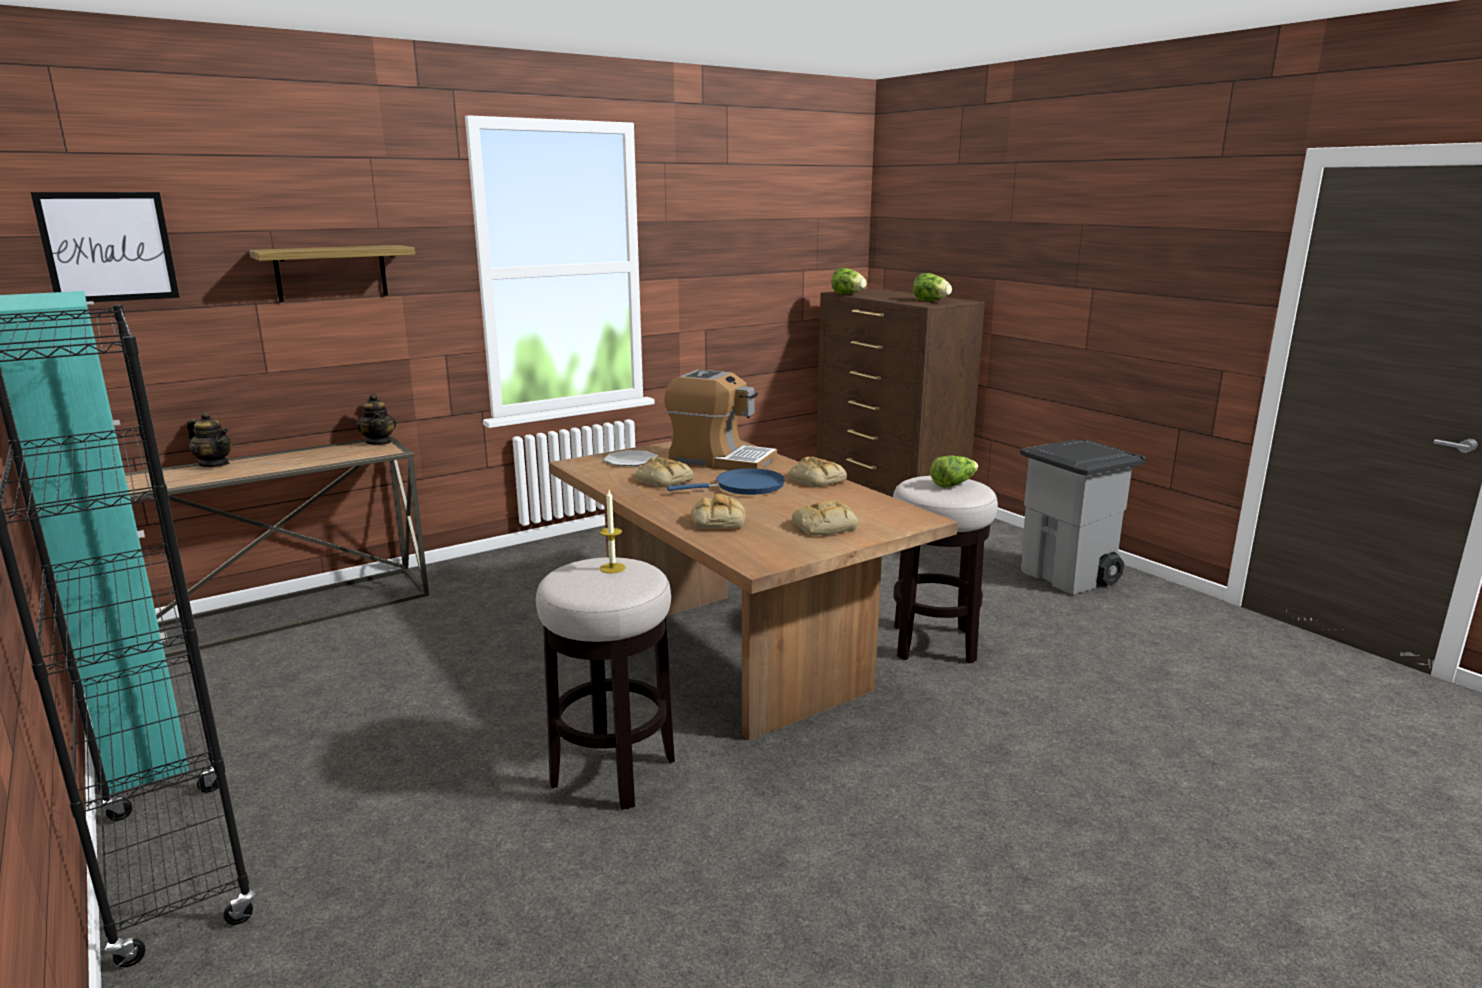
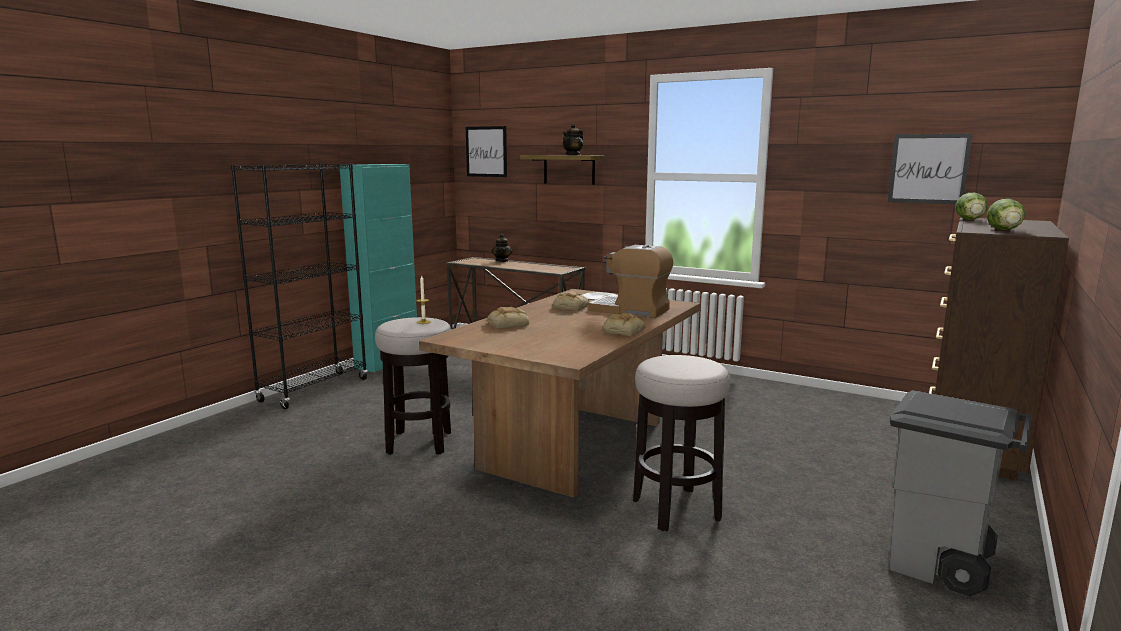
camera: 65 degrees right, 5 degrees down
teapot [356,394,396,445] -> teapot moved to [563,124,583,155]
coffee machine [664,370,777,470] -> coffee machine turned 120 degrees clockwise [588,245,673,318]
blue frying pan [667,468,785,495] -> none
bread [792,500,858,536] -> none
lettuce [930,455,978,488] -> none
none -> picture [888,134,973,204]

